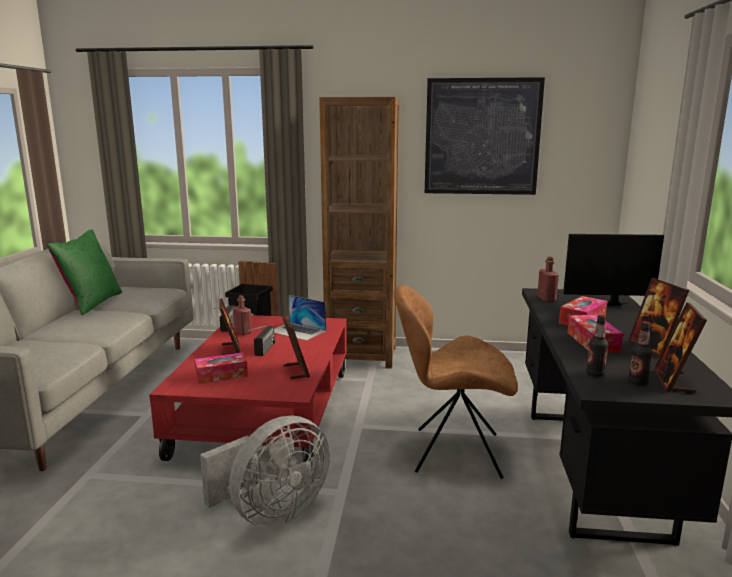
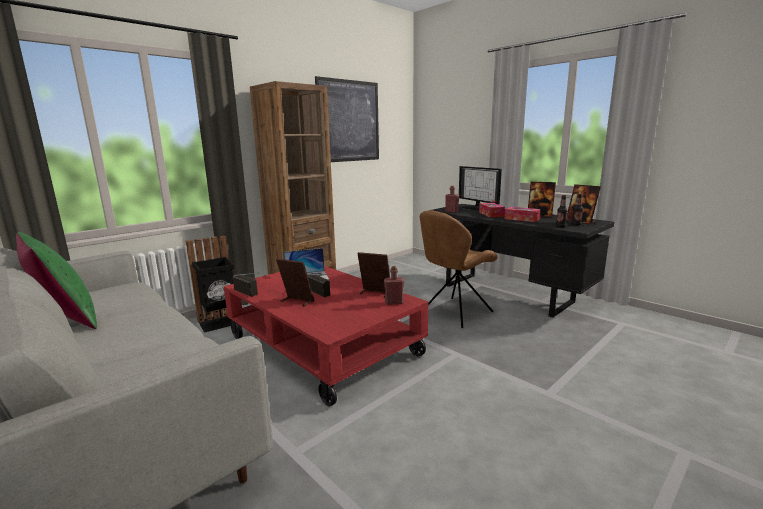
camera: 50 degrees left, 0 degrees up
tissue box [195,352,248,384] -> none
grey fan [200,416,330,527] -> none
red bottle [233,295,252,335] -> red bottle moved to [384,266,404,305]
monitor [563,234,664,306] -> monitor turned 75 degrees counterclockwise [459,166,502,210]

